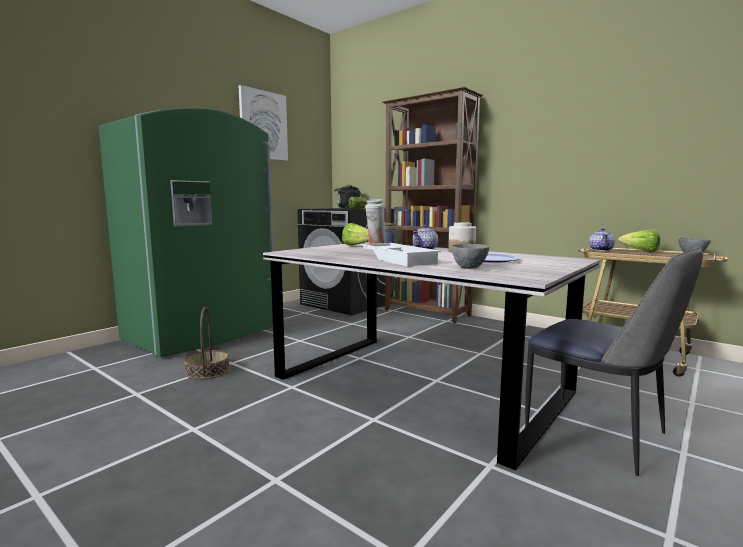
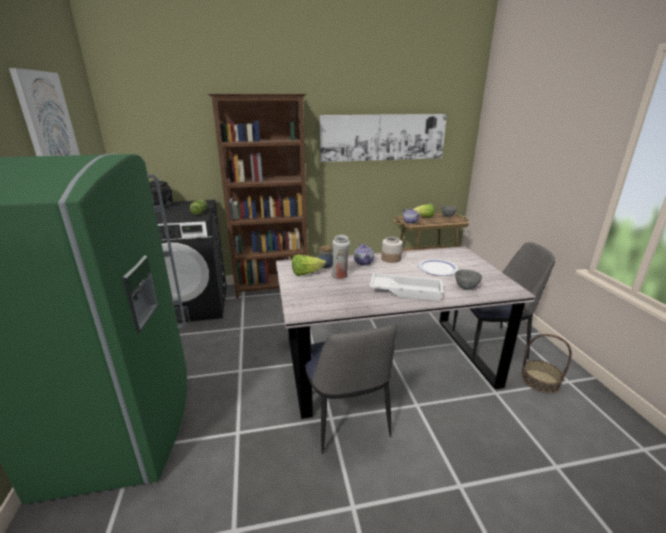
camera: 50 degrees left, 15 degrees up
basket [184,307,230,380] -> basket moved to [521,334,572,393]
none -> chair [305,324,397,454]
none -> picture [320,114,447,162]

